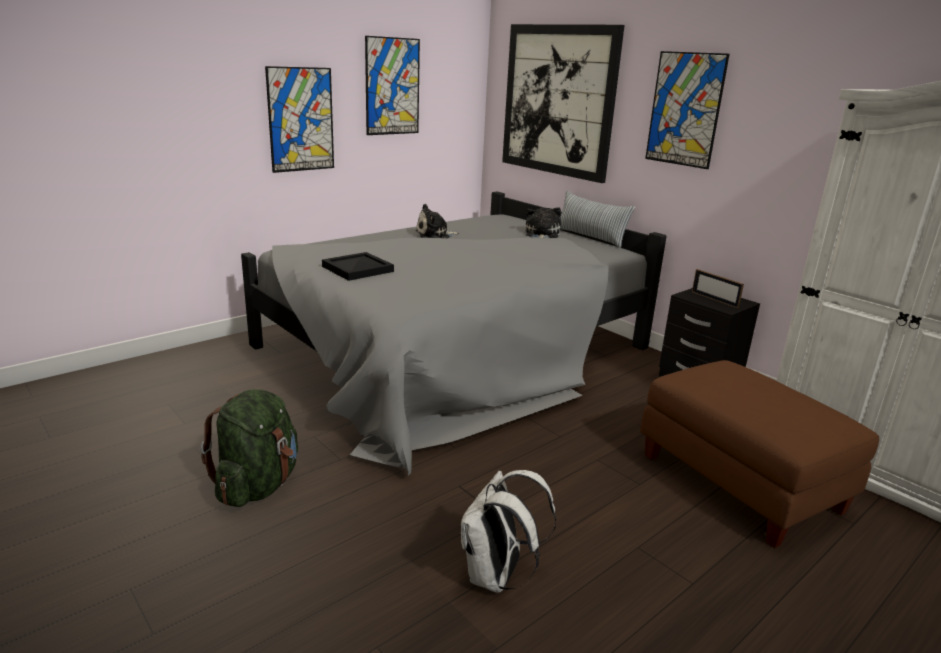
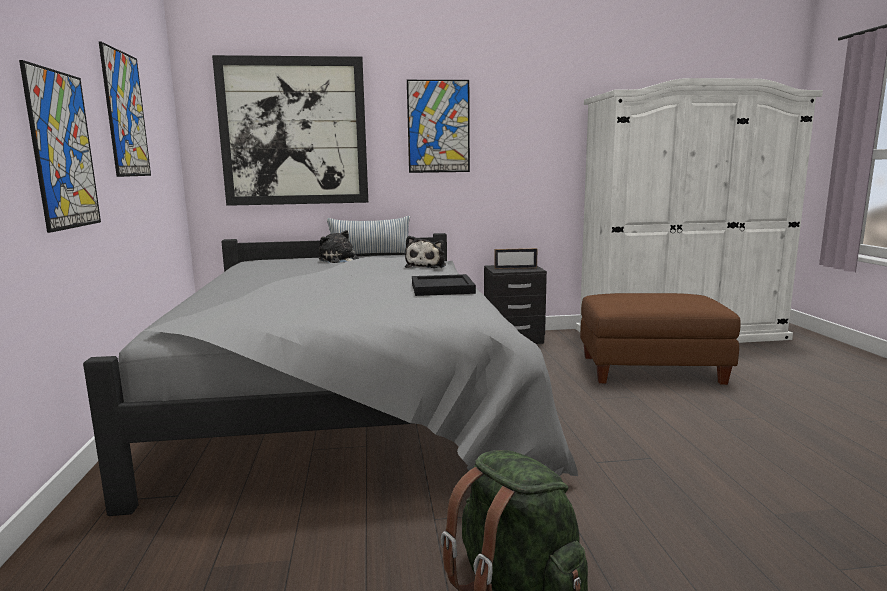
camera: 55 degrees left, 10 degrees down
black tray [322,252,394,281] -> black tray moved to [412,274,476,296]
plush toy [415,204,459,238] -> plush toy moved to [405,236,446,268]
white backpack [461,470,556,593] -> none

